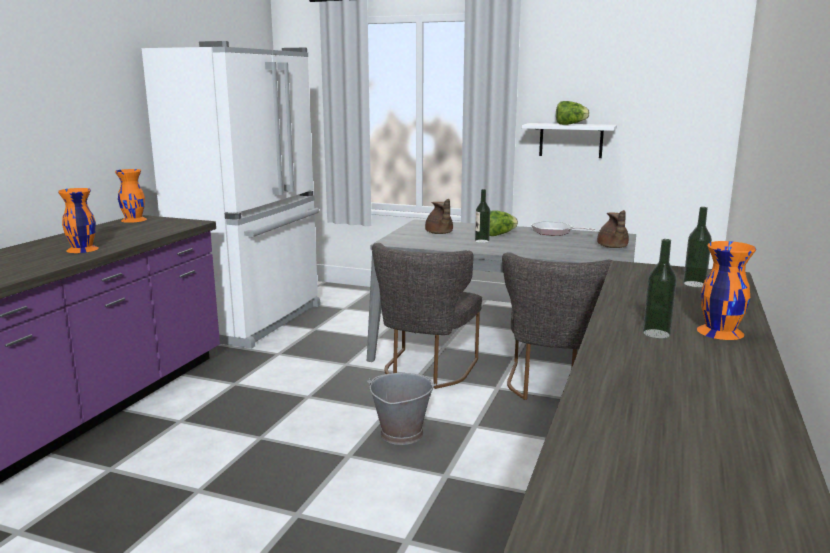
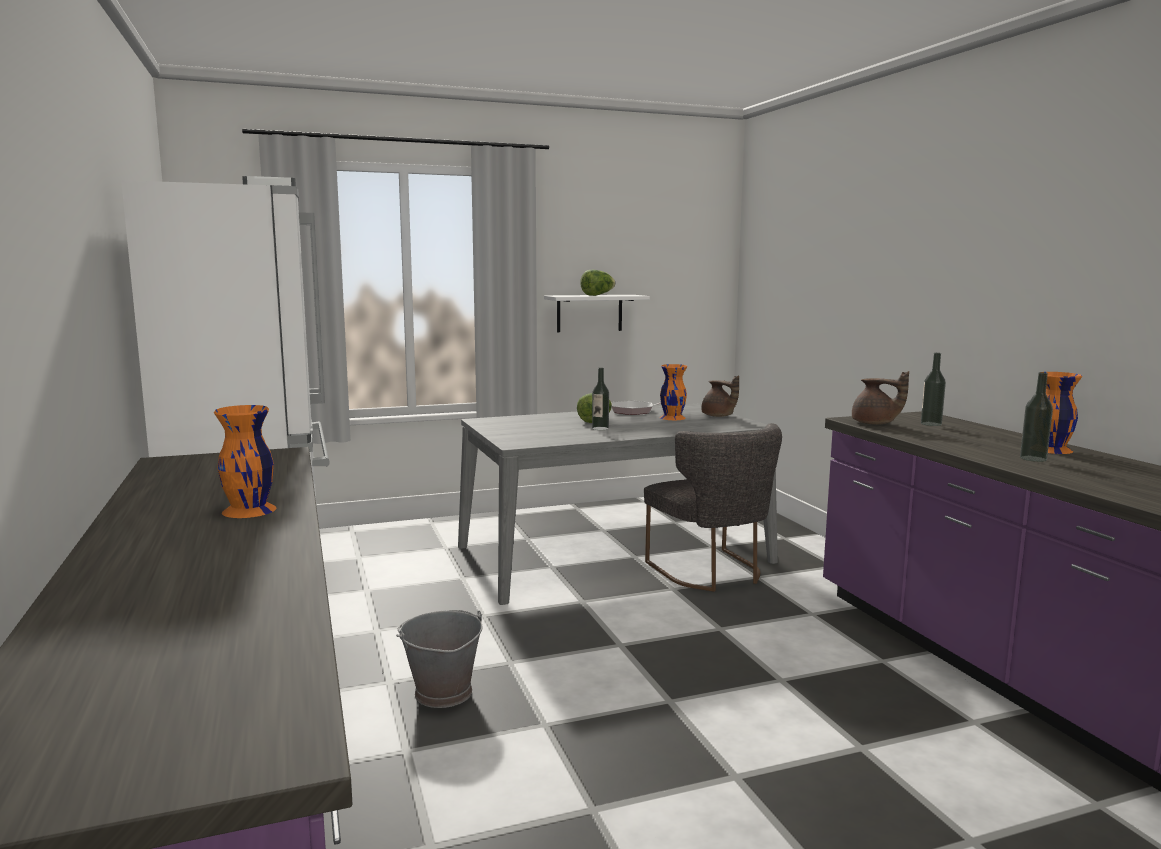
camera: 40 degrees left, 5 degrees down
orange vase [115,169,147,223] -> orange vase moved to [660,364,687,420]
grey bucket [367,373,437,445] -> grey bucket moved to [396,610,483,708]
grey chair [372,243,482,389] -> none
brown teapot [425,199,453,234] -> brown teapot moved to [852,371,909,425]

